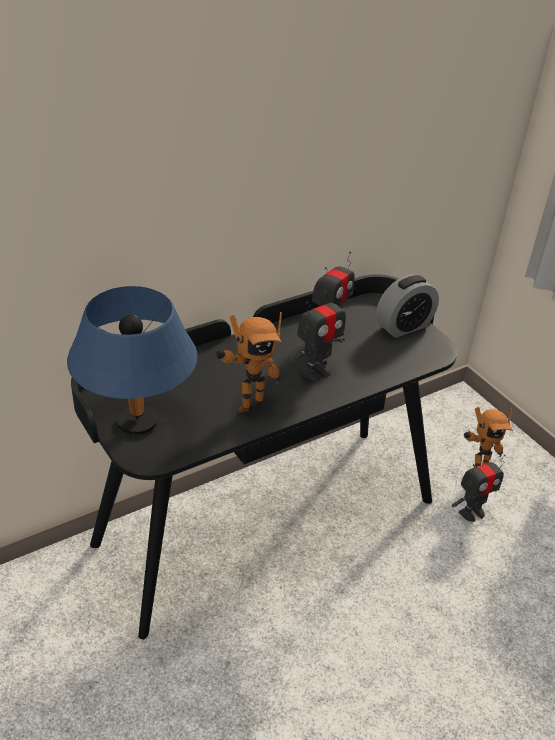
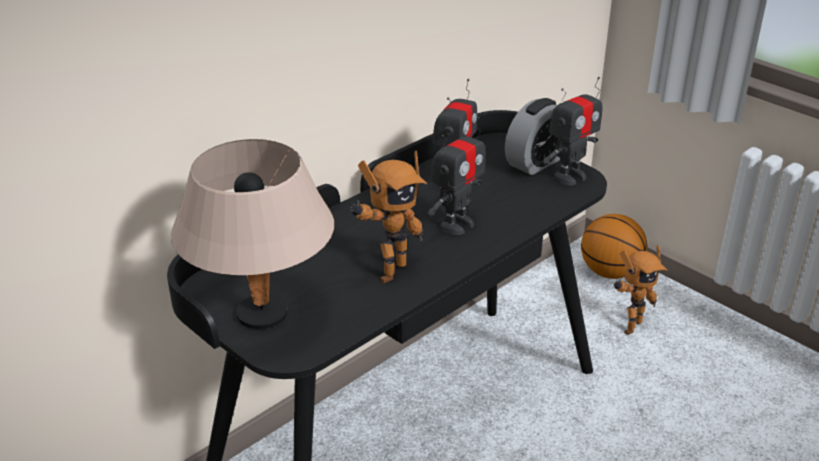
camera: 10 degrees left, 5 degrees down
blue table lamp [67,286,197,435] -> beige table lamp [171,139,334,329]
toy robot [452,455,505,522] -> toy robot moved to [542,77,602,185]
none -> basketball [581,214,647,279]

